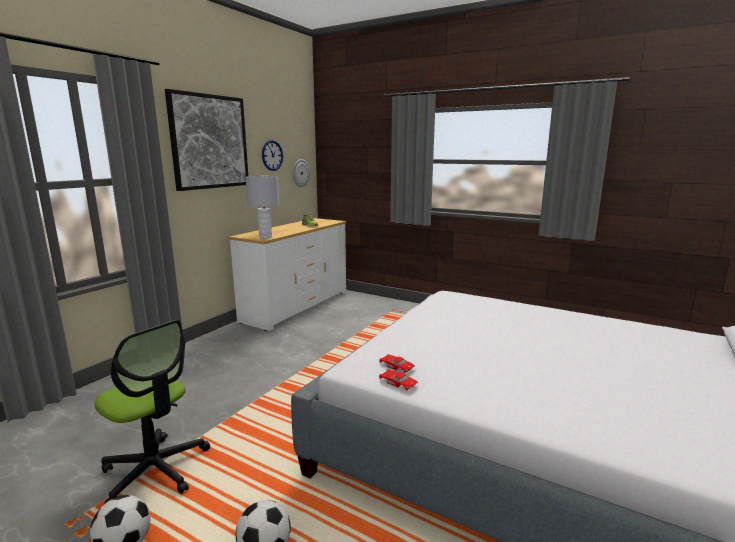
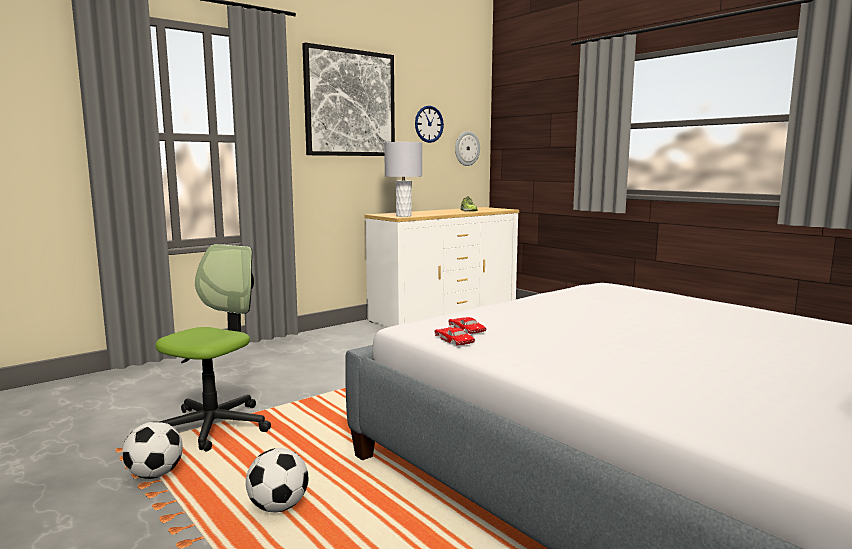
camera: 20 degrees right, 5 degrees down
office chair [94,320,210,504] -> office chair turned 120 degrees counterclockwise [155,244,271,452]

